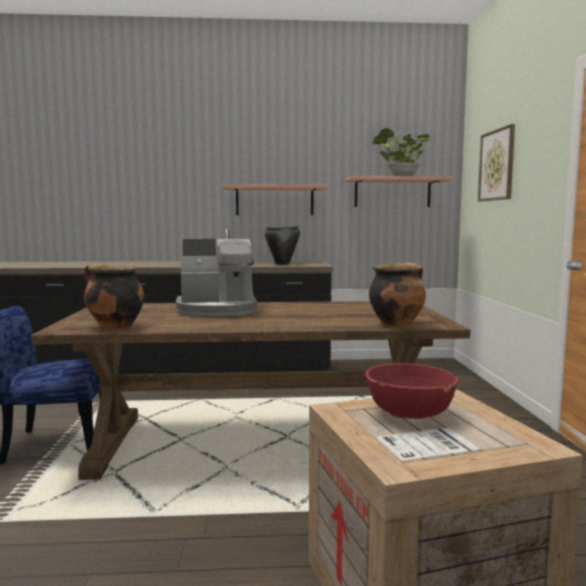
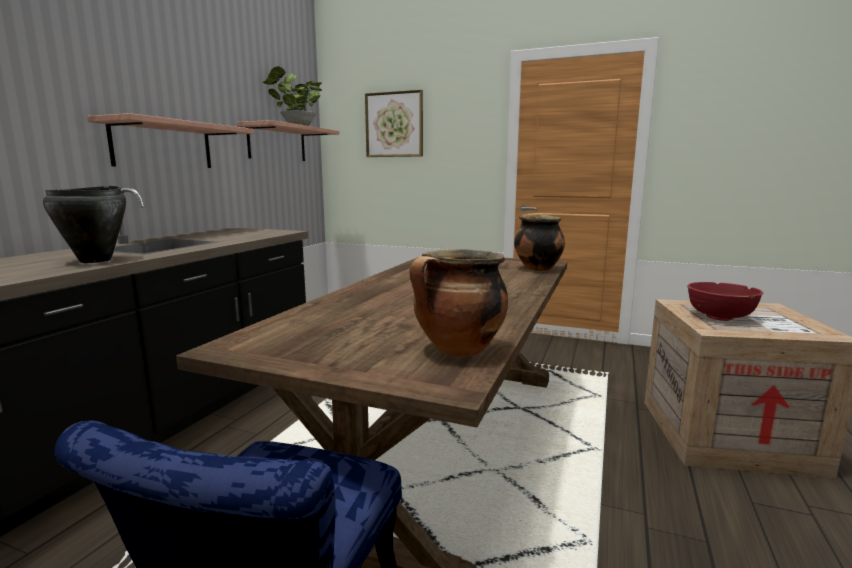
camera: 65 degrees left, 5 degrees up
coffee machine [176,239,257,317] -> none
black cooking pot [264,226,300,265] -> black cooking pot moved to [43,186,126,263]

